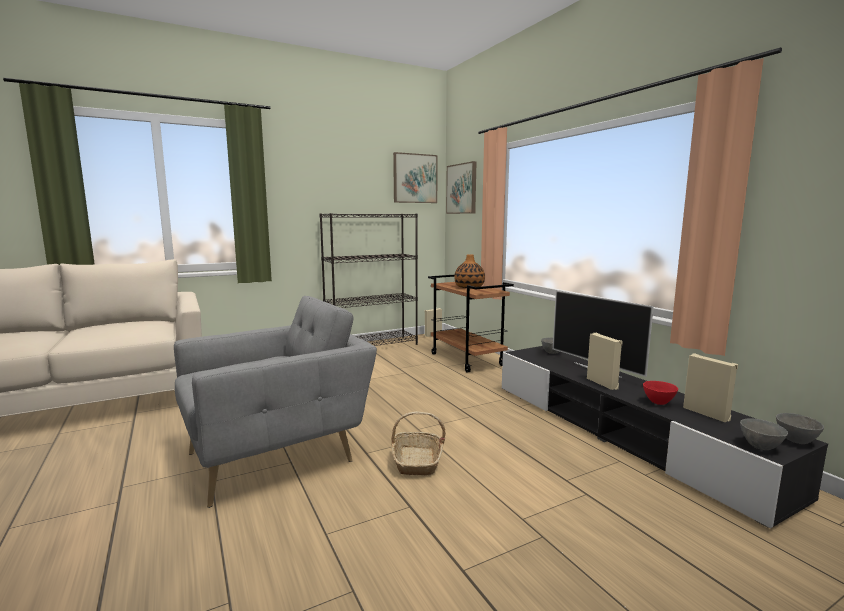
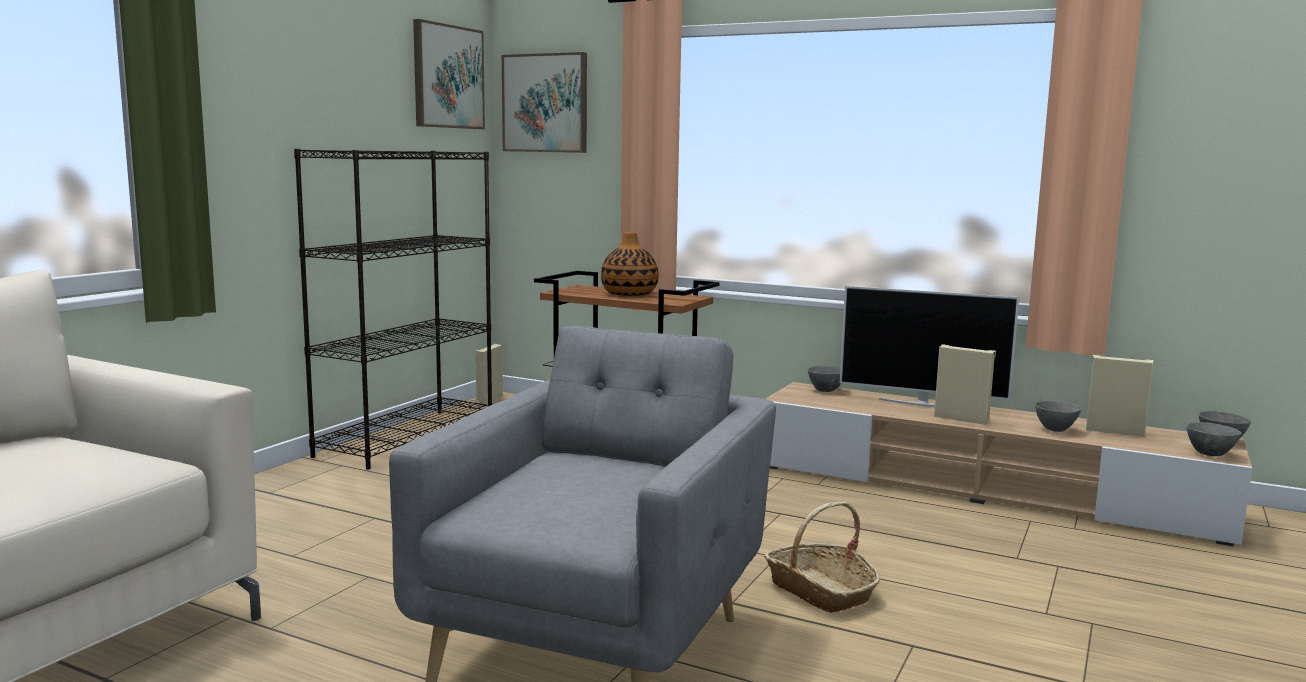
camera: 35 degrees left, 0 degrees up
black tv stand [502,346,828,528] -> beige tv stand [766,382,1252,546]
red bowl [643,381,678,405] -> grey bowl [1035,401,1081,432]

